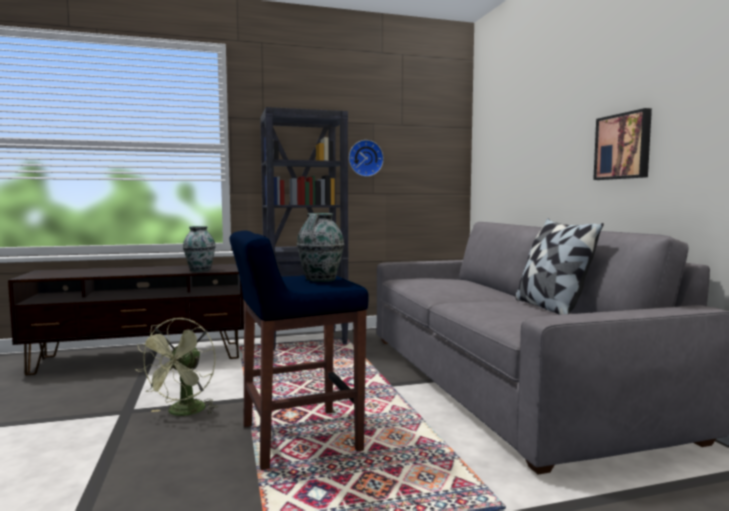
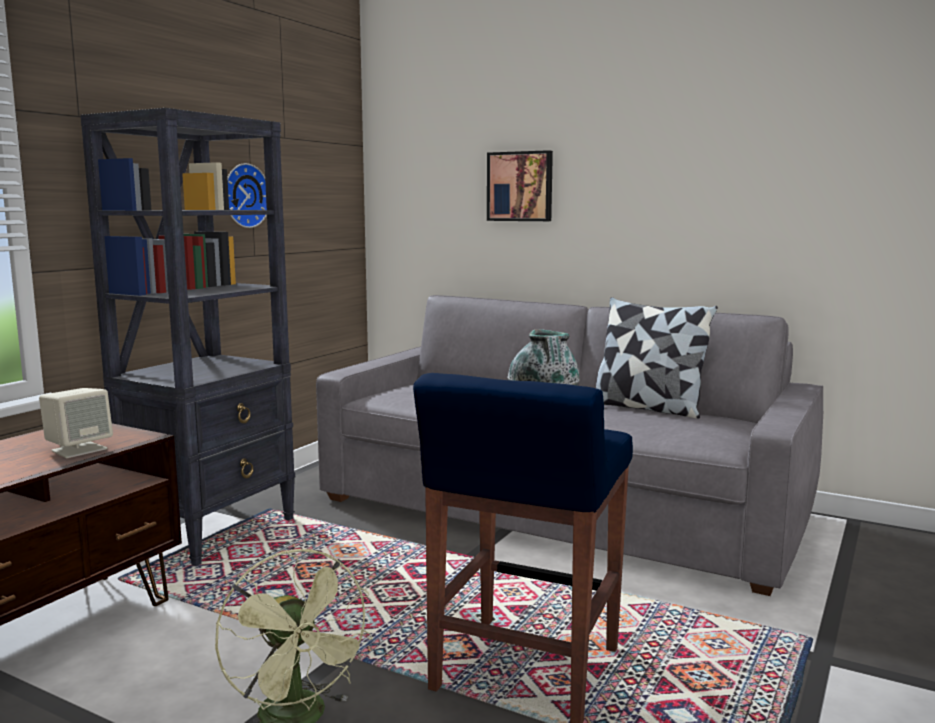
camera: 45 degrees left, 5 degrees up
vase [183,226,216,271] -> beige speaker [39,388,113,458]
picture [593,108,652,180] -> picture moved to [487,150,553,221]

